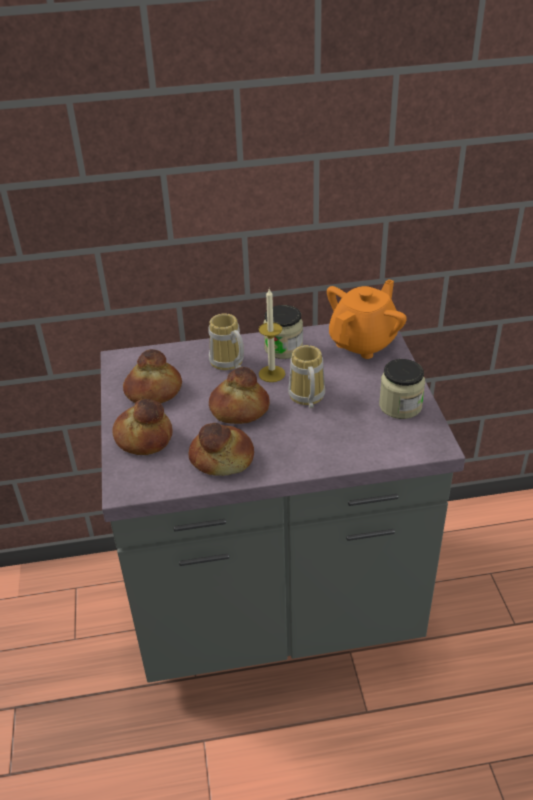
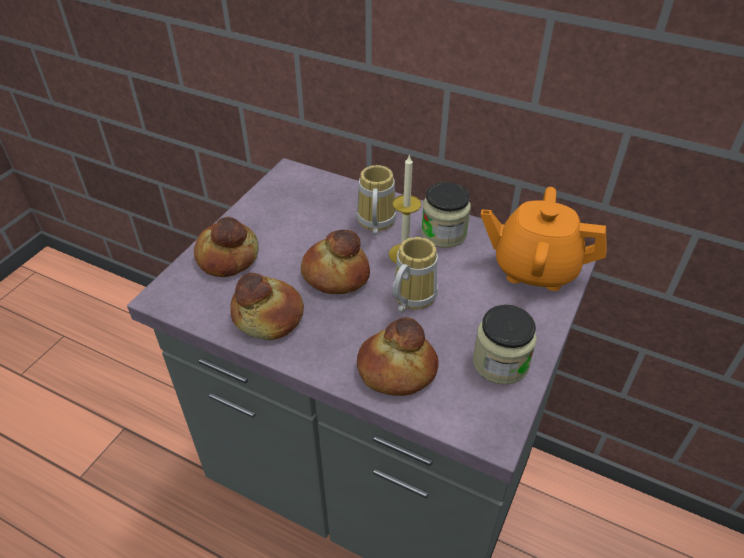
camera: 35 degrees right, 5 degrees up
bread [123,349,182,403] -> bread moved to [357,317,439,396]
orange teapot [327,279,407,359] -> orange teapot turned 150 degrees counterclockwise [481,187,607,291]

